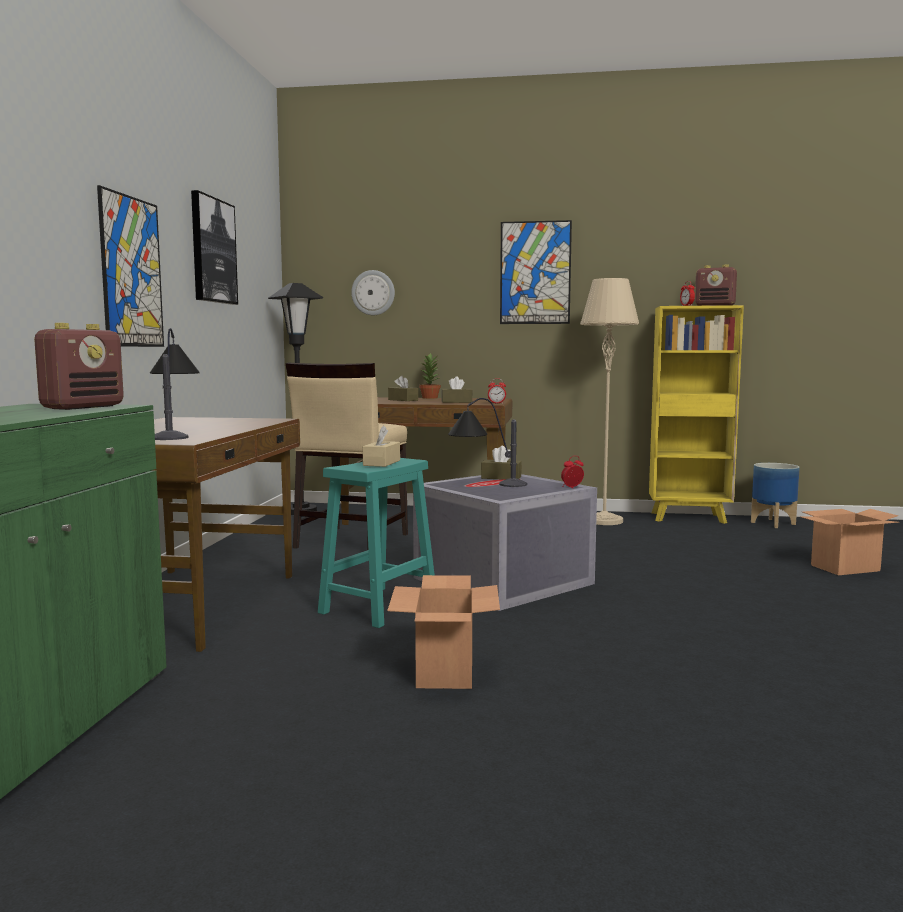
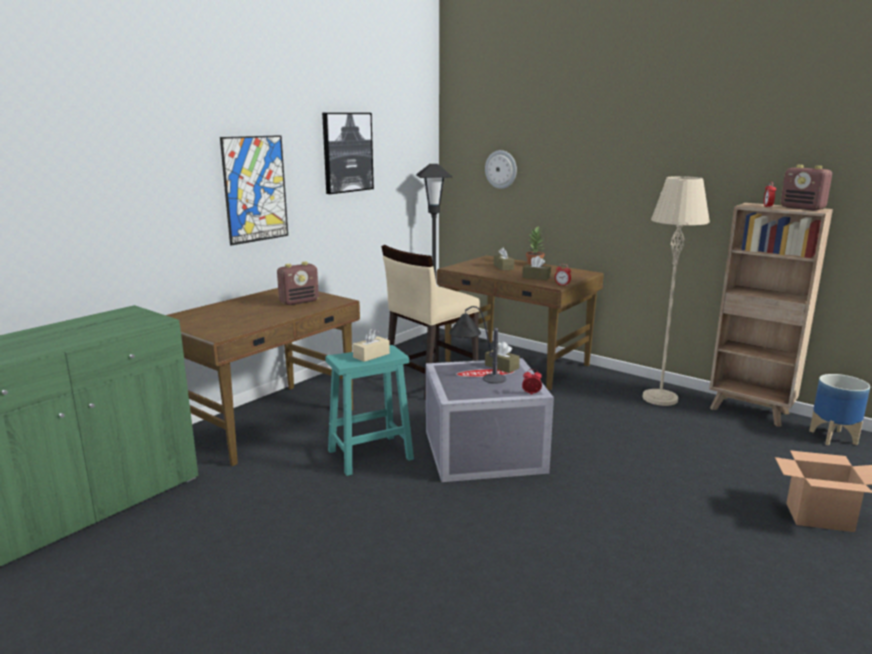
camera: 30 degrees right, 10 degrees up
radio [34,323,124,410] -> radio moved to [277,262,319,305]
table lamp [150,328,200,440] -> none
cardboard box [387,575,500,689] -> none
picture [500,220,572,324] -> none
yellow bookcase [649,305,744,524] -> brown bookcase [709,203,833,427]

